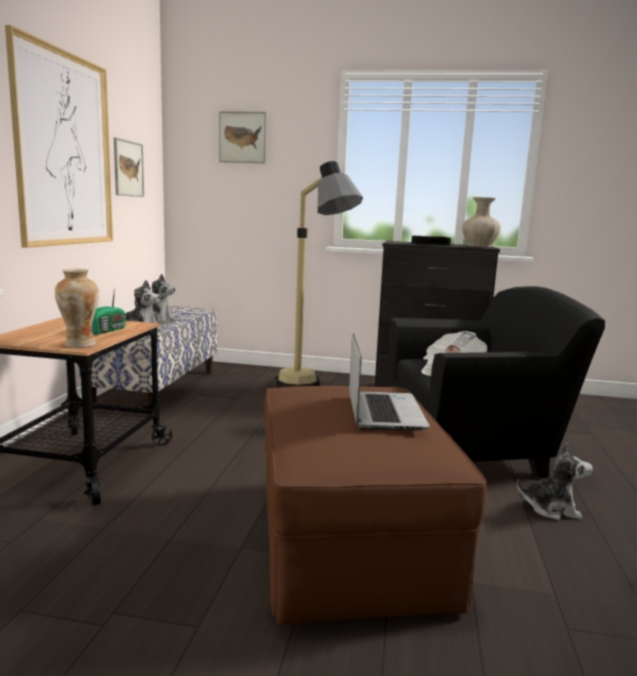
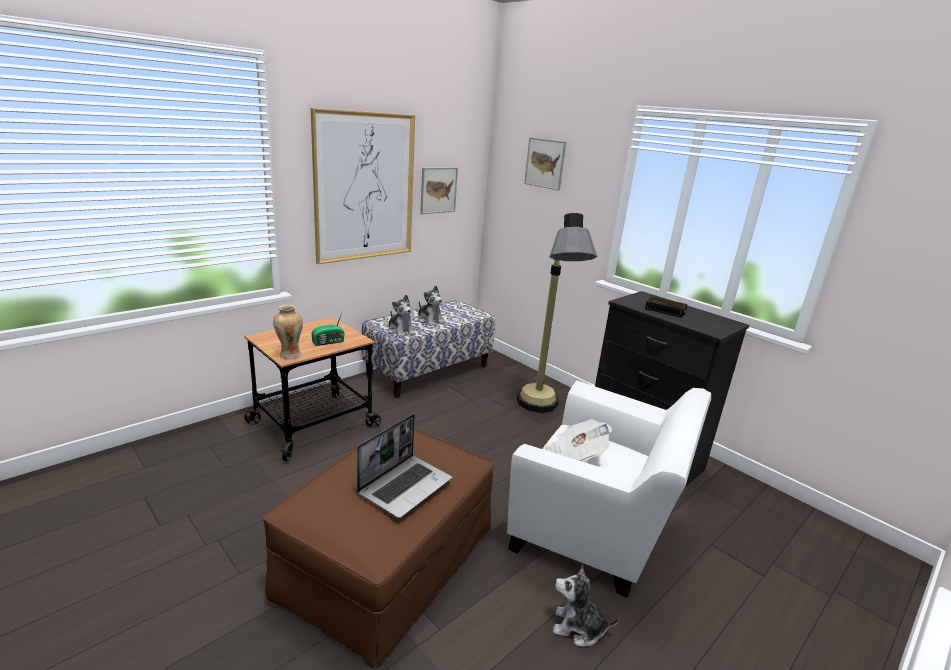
camera: 35 degrees right, 10 degrees up
black armchair [388,286,605,478] -> white armchair [507,381,711,598]
beige vase [462,197,501,247] -> none
plush toy [517,442,593,520] -> plush toy turned 150 degrees clockwise [553,565,620,646]

